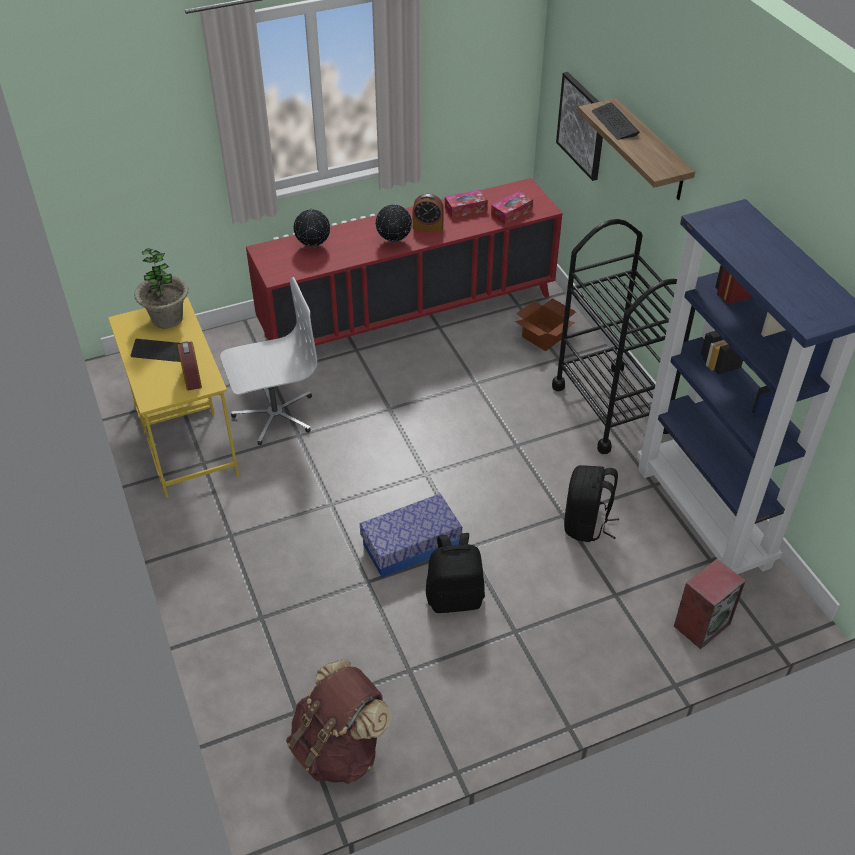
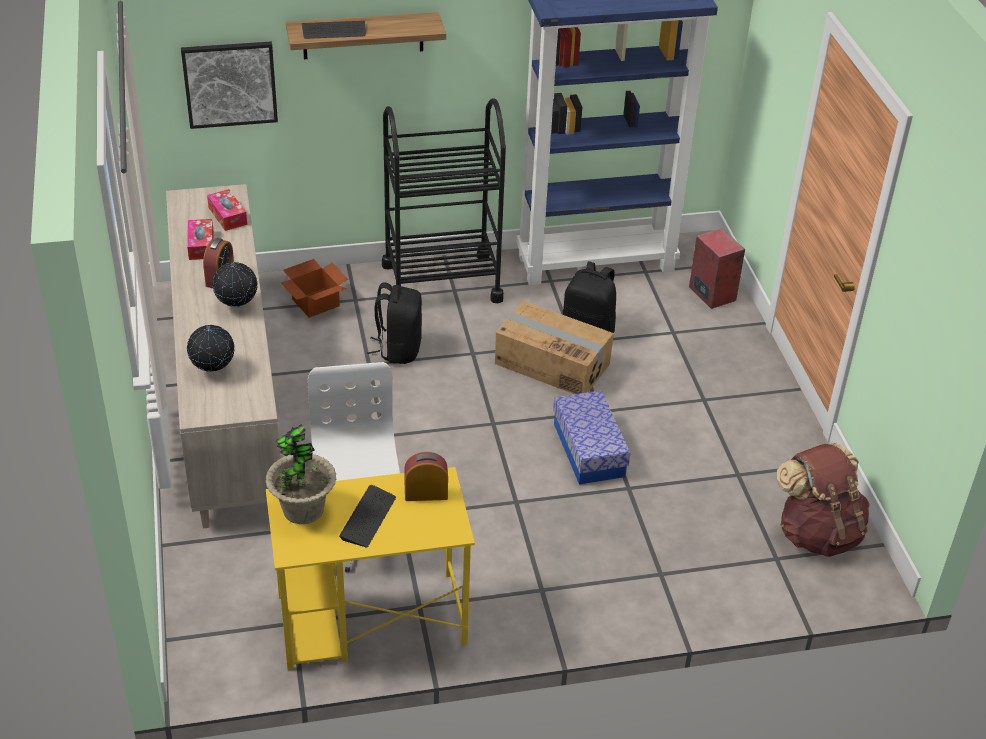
camera: 80 degrees left, 5 degrees down
red cabinet [246,178,562,346] -> beige cabinet [166,184,281,528]
black backpack [426,533,485,613] -> black backpack moved to [367,283,422,364]
none -> cardboard box [495,301,614,394]

